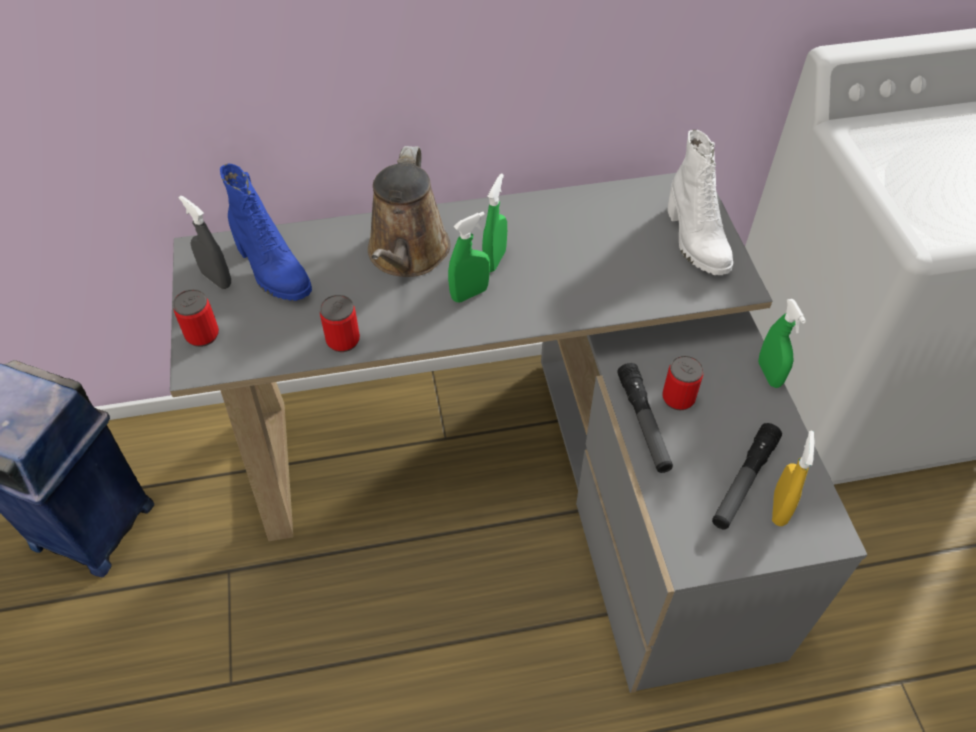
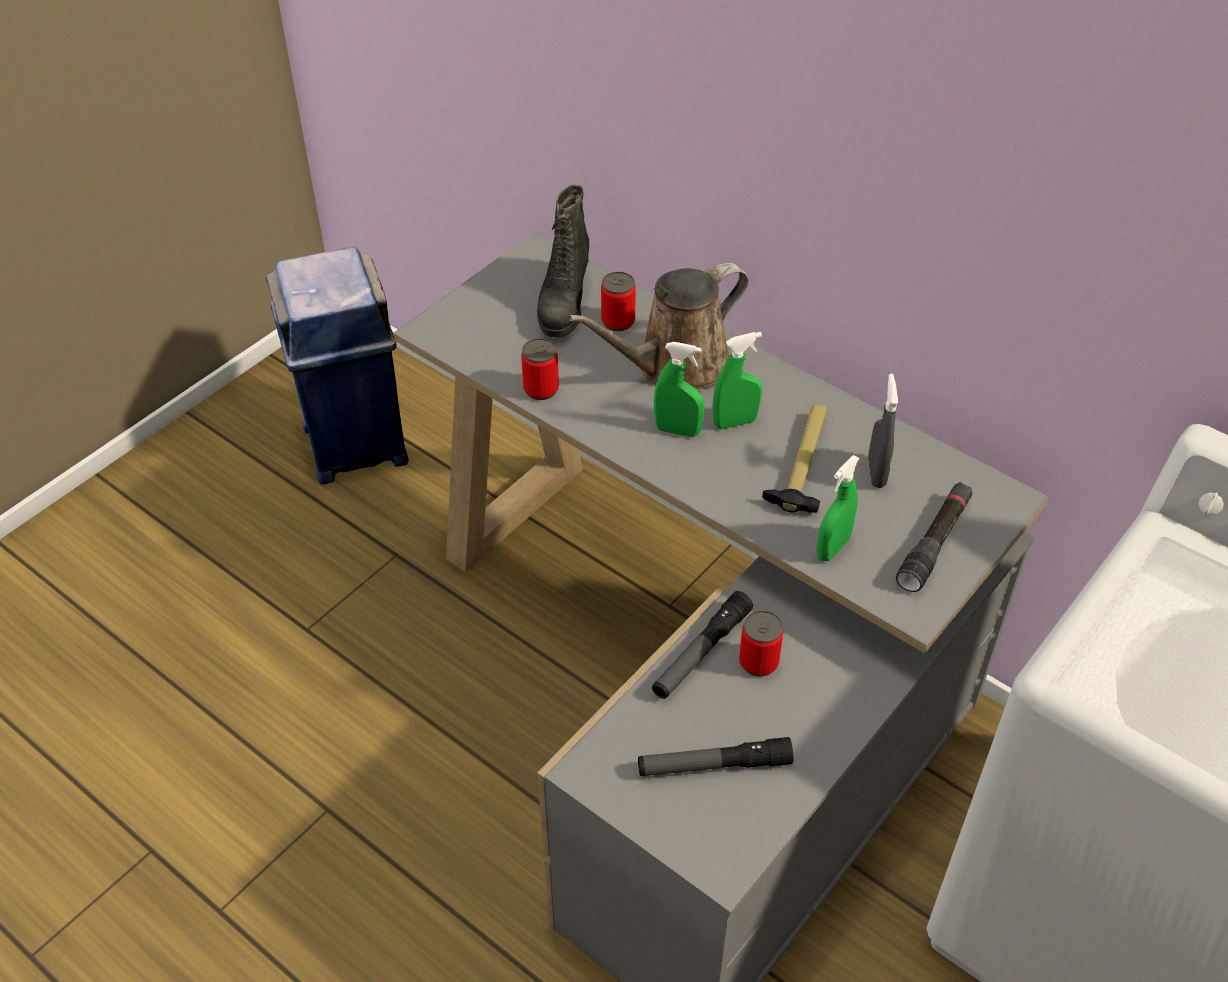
camera: 50 degrees right, 5 degrees down
can [173,289,219,347] -> can moved to [601,272,636,331]
grey spray bottle [179,196,231,289] -> grey spray bottle moved to [868,374,898,488]
blue boot [220,163,312,301] -> black boot [537,185,589,338]
white boot [667,130,733,275] -> black flashlight [896,482,973,592]
green spray bottle [758,299,806,388] -> green spray bottle moved to [816,455,860,561]
yellow spray bottle [772,431,815,526] -> none
none -> hammer [762,404,827,513]

